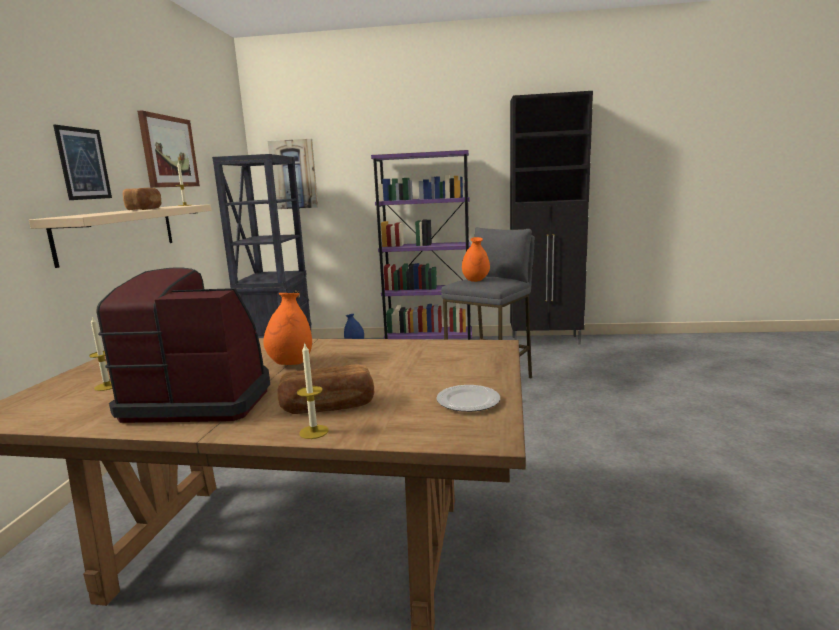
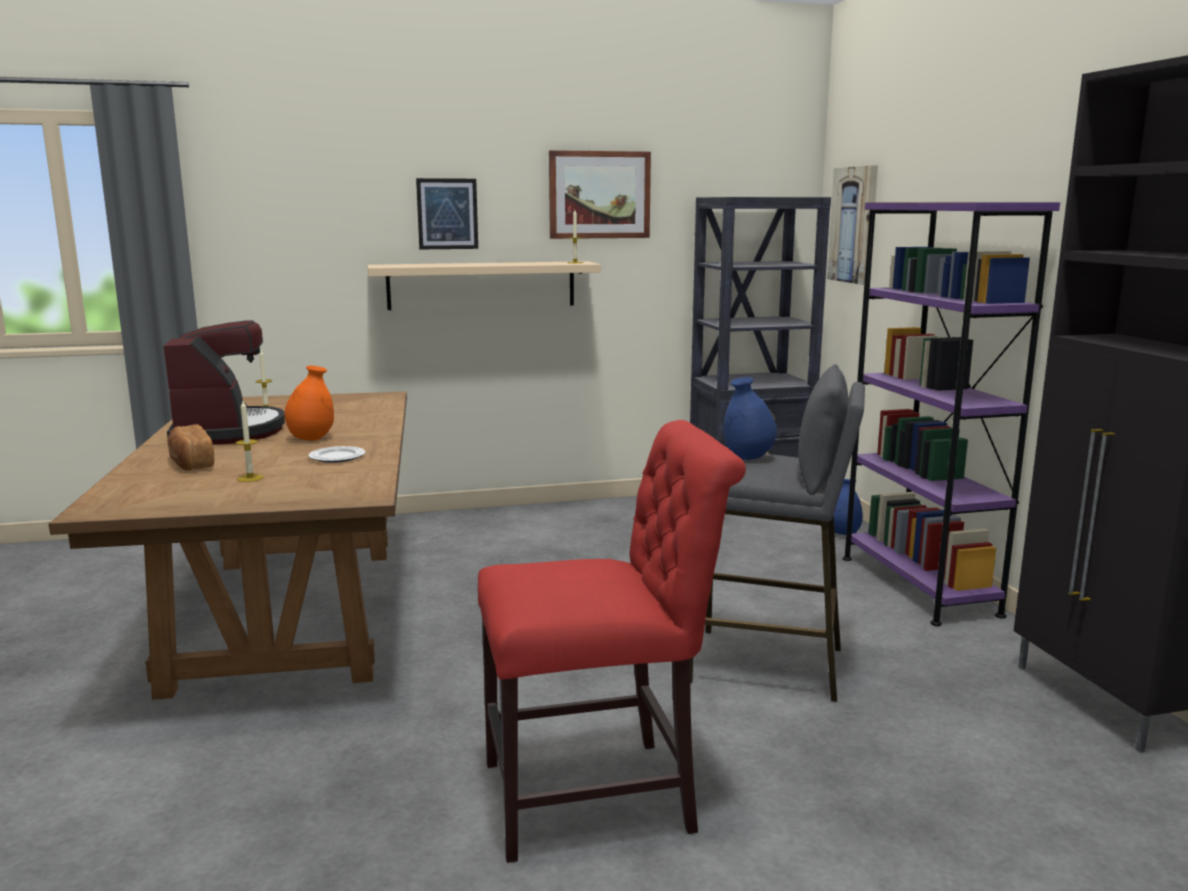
camera: 70 degrees right, 0 degrees up
bread [123,188,161,210] -> none
candle [297,342,329,439] -> candle moved to [236,401,263,482]
plate [436,385,500,412] -> plate moved to [308,446,365,463]
orange vase [462,237,490,282] -> blue vase [723,377,777,460]
none -> red chair [478,420,746,863]

